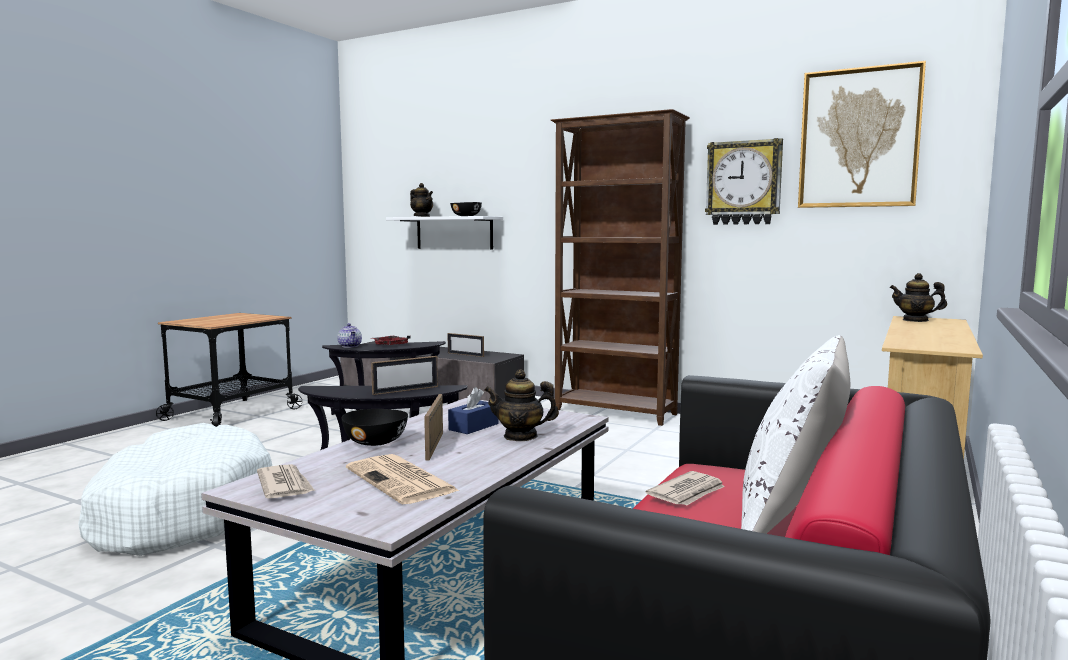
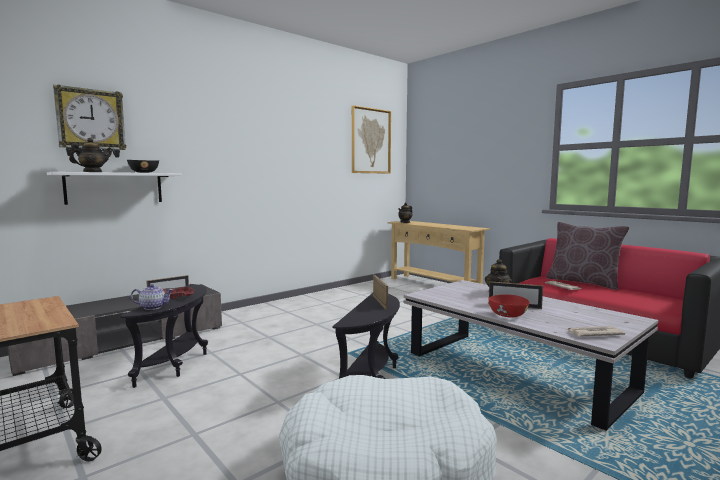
camera: 70 degrees left, 0 degrees up
black bowl [341,409,408,446] -> red bowl [488,295,530,317]
newspaper [346,454,460,504] -> none
blue tissue box [448,387,498,434] -> none
brown bookcase [551,109,690,426] -> none
wall clock [705,138,783,225] -> wall clock moved to [53,84,127,157]
white pillow [741,335,850,534] -> brown pillow [546,222,629,290]

